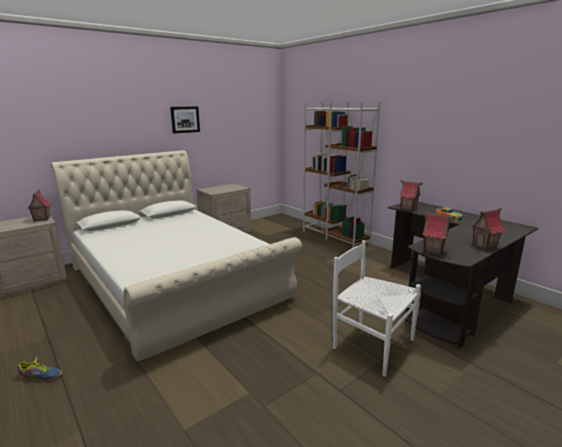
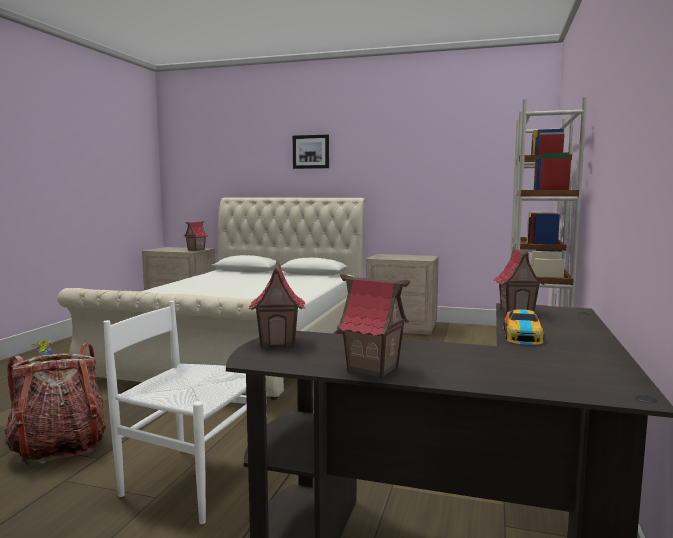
camera: 55 degrees right, 10 degrees down
picture [170,106,200,133] -> picture moved to [293,135,329,169]
white chair [333,240,421,377] -> white chair turned 75 degrees counterclockwise [104,301,247,524]
none -> backpack [4,343,106,466]

